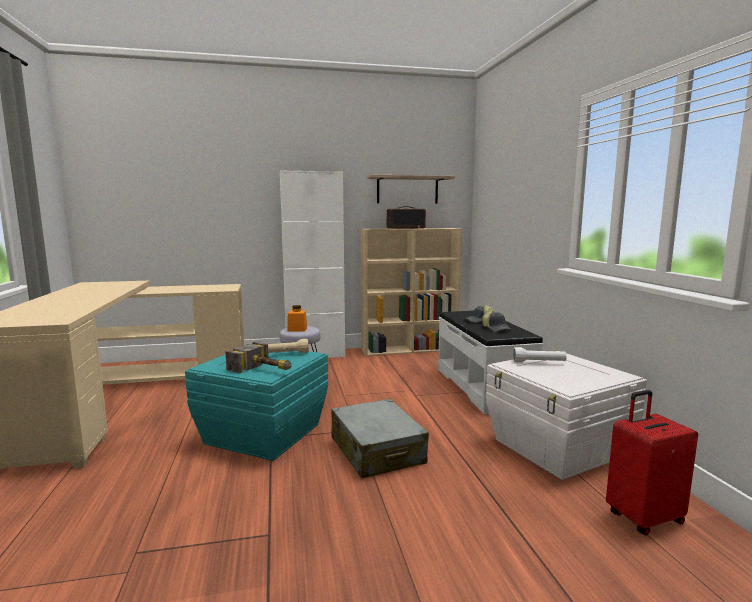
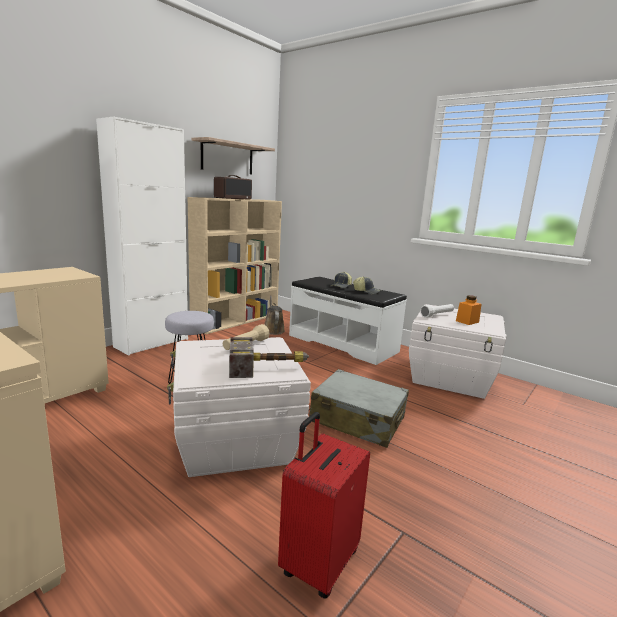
camera: 40 degrees left, 5 degrees up
turquoise storage box [185,344,328,461] -> white storage box [167,337,311,477]
orange jar [287,305,307,332] -> orange jar moved to [456,295,481,325]
red suitcase [606,390,698,535] -> red suitcase moved to [278,412,370,599]
none -> brown watering can [264,295,285,335]

